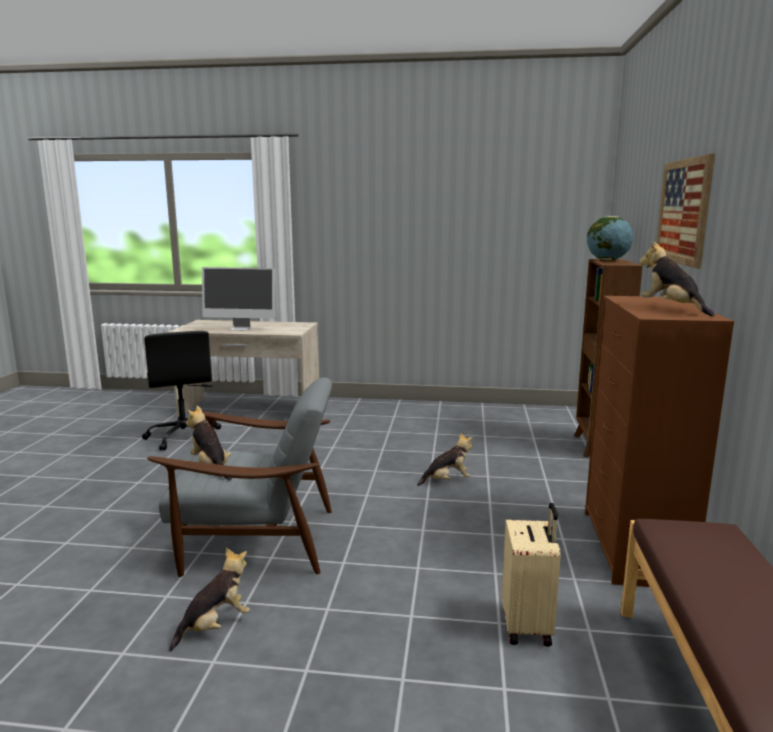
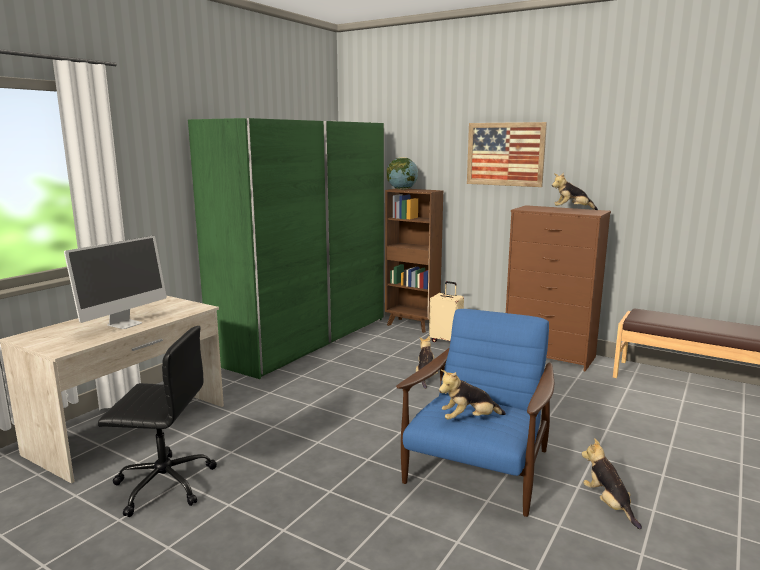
camera: 65 degrees left, 0 degrees up
grey armchair [147,378,332,577] -> blue armchair [396,309,554,517]
beige suitcase [502,503,561,646] -> beige suitcase moved to [429,281,464,342]
none -> green wardrobe [188,118,385,379]

